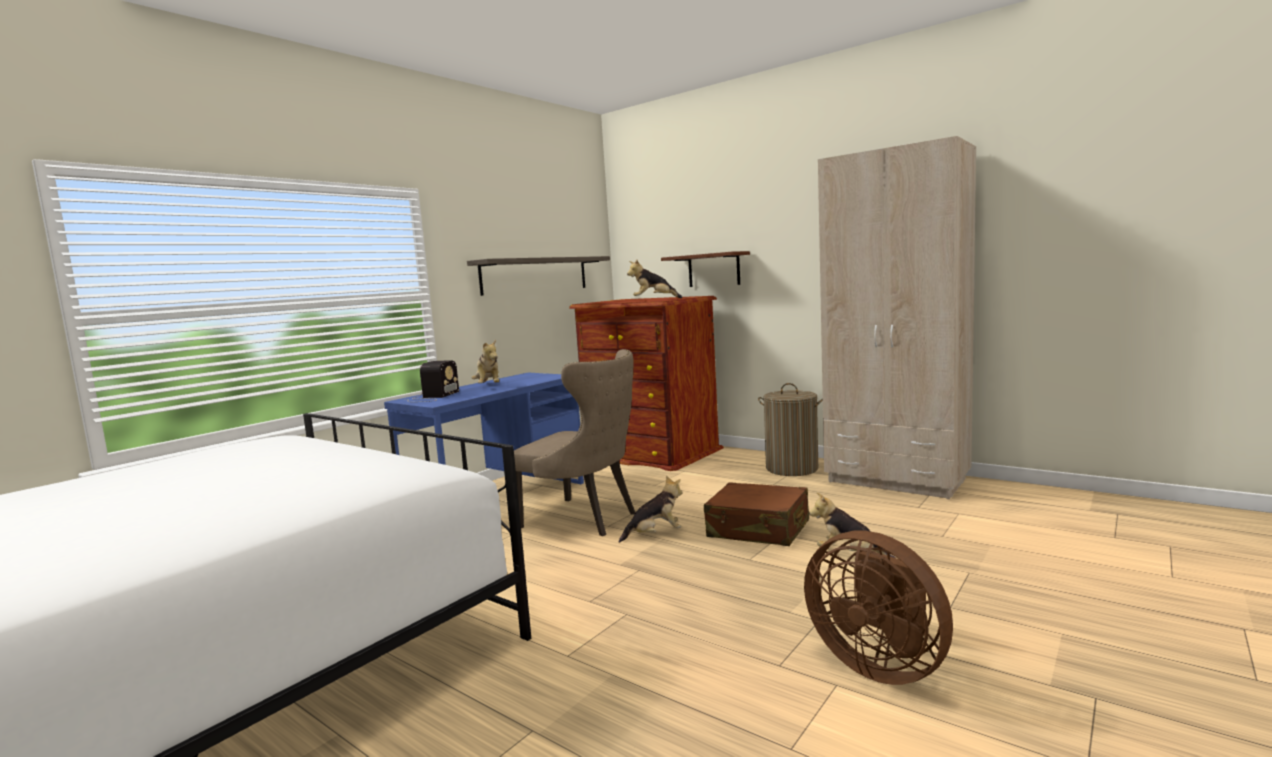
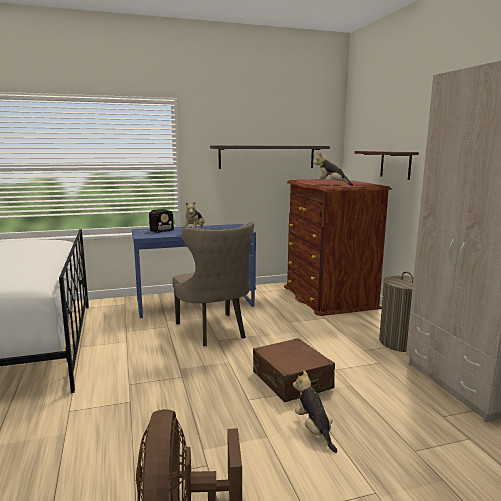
camera: 35 degrees right, 5 degrees up
plush toy [619,476,683,543] -> none

